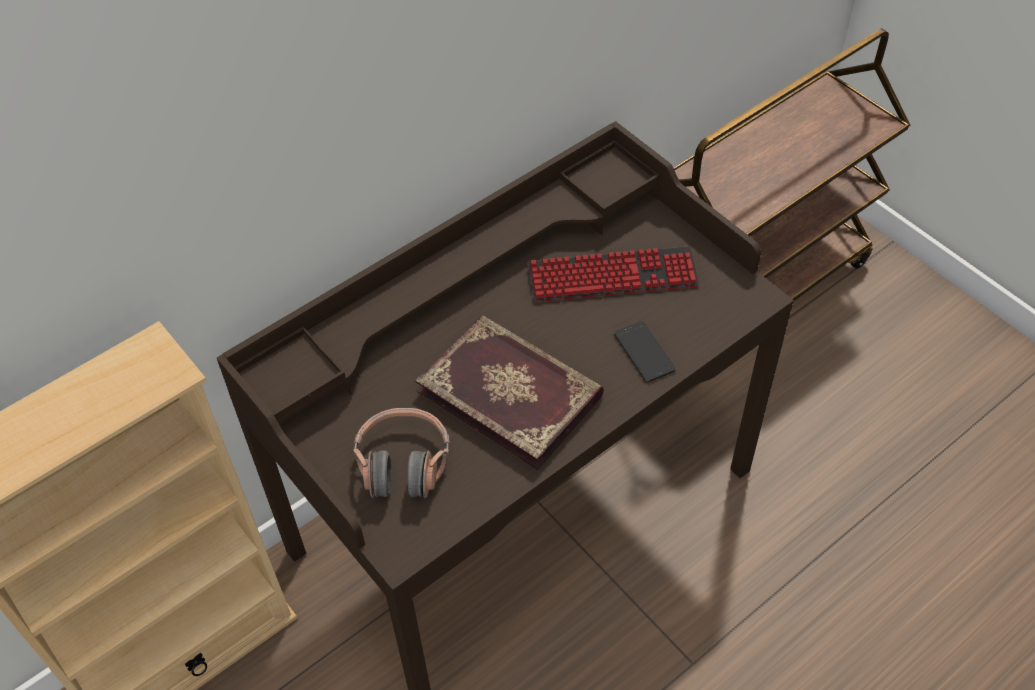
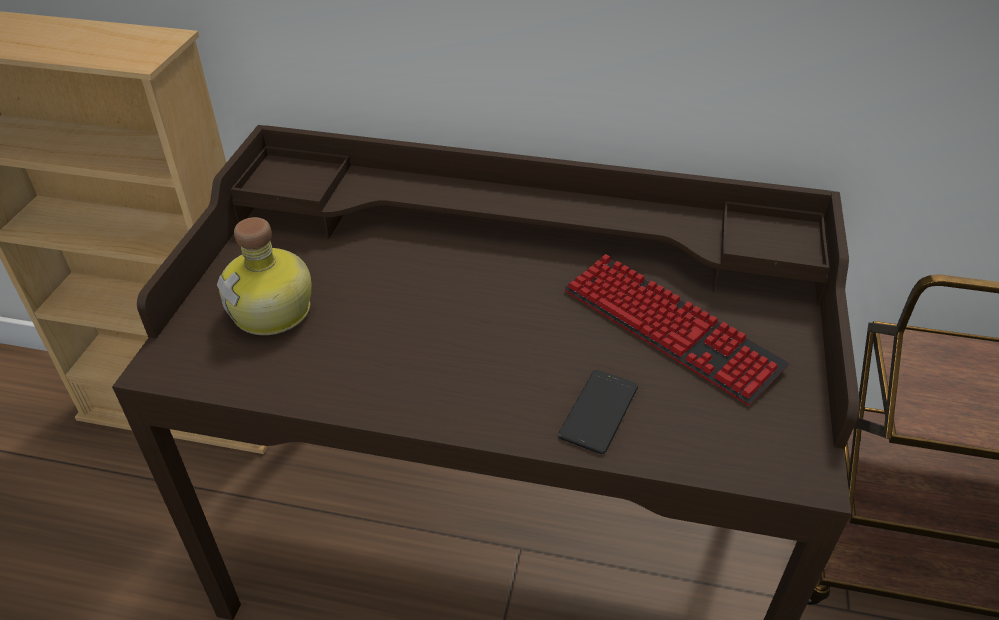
camera: 50 degrees right, 10 degrees down
headphones [353,408,450,498] -> bottle [217,217,312,335]
book [415,315,604,470] -> none

